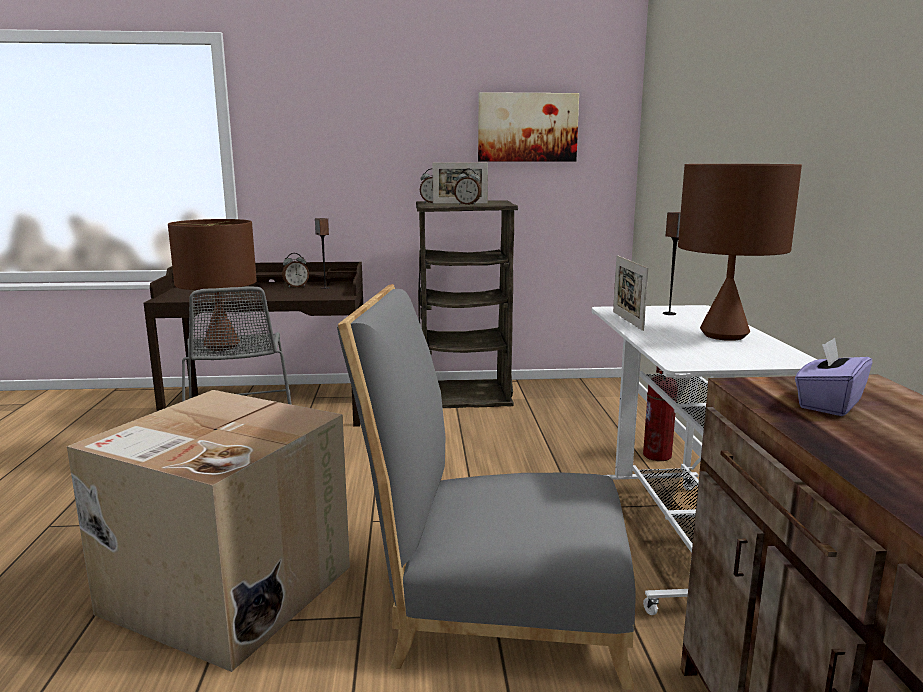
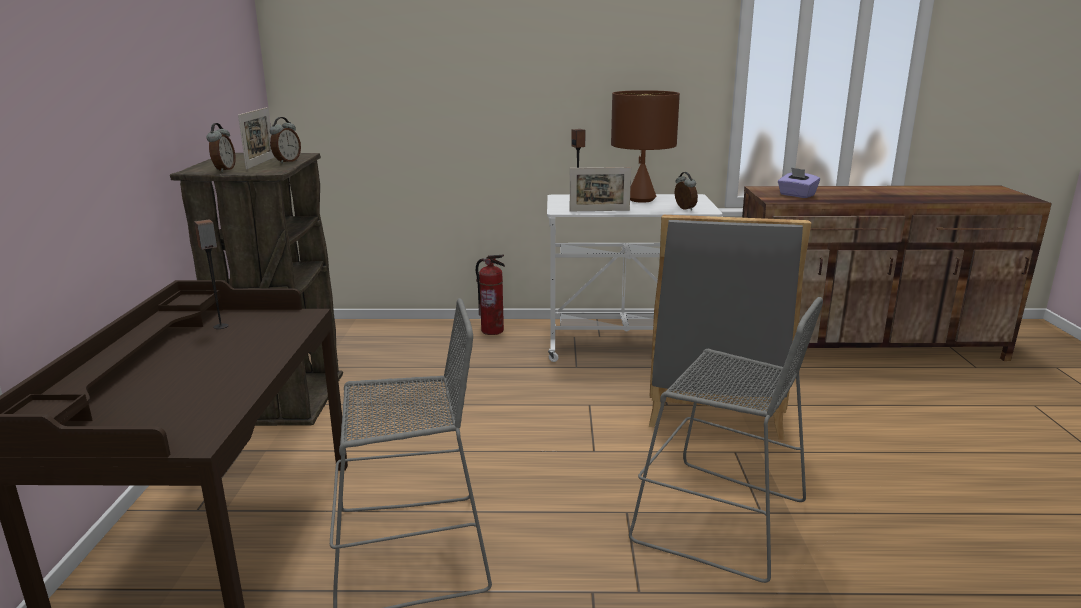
camera: 85 degrees left, 5 degrees up
cardboard box [67,390,350,672] -> grey stool [629,297,823,583]
brown table lamp [168,219,257,351] -> none
alarm clock [282,253,309,288] -> alarm clock moved to [675,172,698,211]
picture [478,92,579,161] -> none

